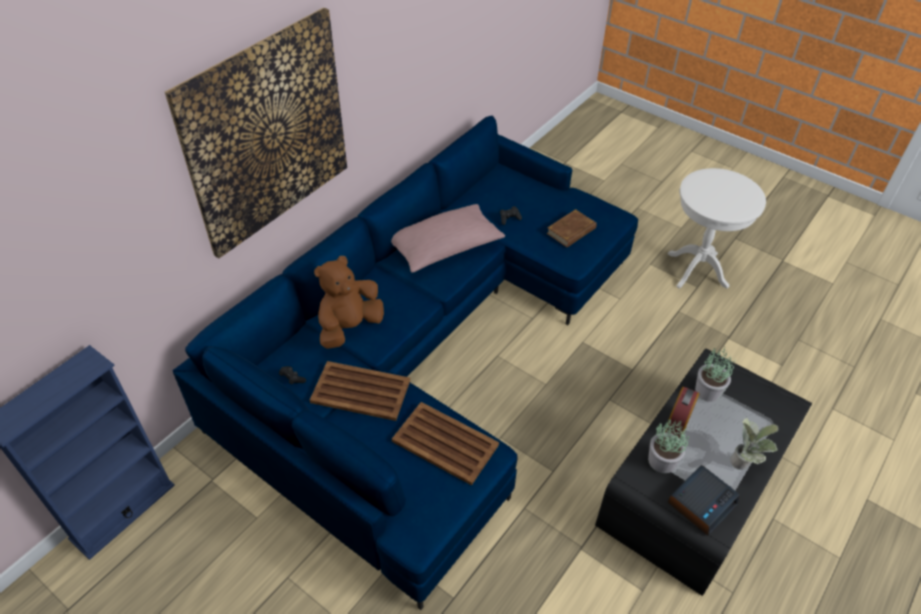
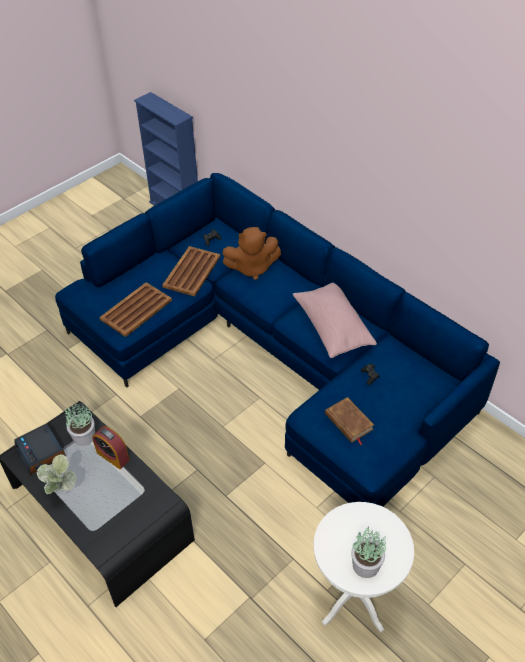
camera: 100 degrees right, 0 degrees up
picture [165,7,347,258] -> none
brown plush toy [314,256,384,349] -> brown plush toy turned 120 degrees clockwise [222,227,281,280]
potted plant [695,346,736,402] -> potted plant moved to [351,526,386,578]

